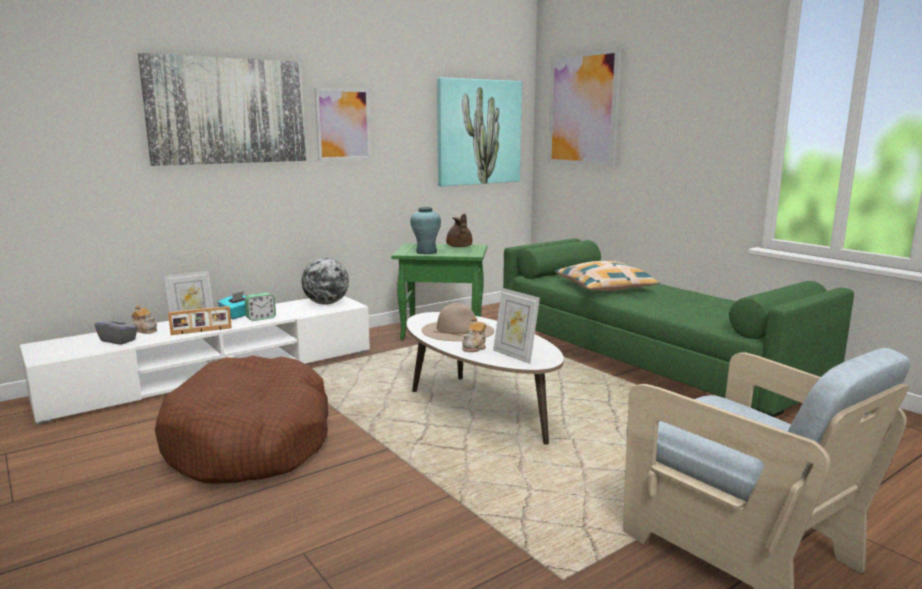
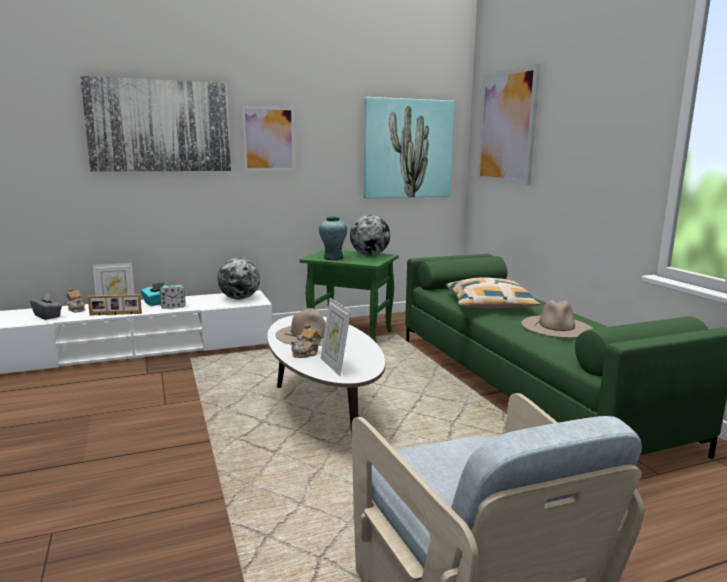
camera: 15 degrees right, 0 degrees up
brown dog bed [155,356,328,484] -> none
brown teapot [446,214,472,247] -> globe [350,215,390,256]
none -> beige hat [521,300,593,338]

